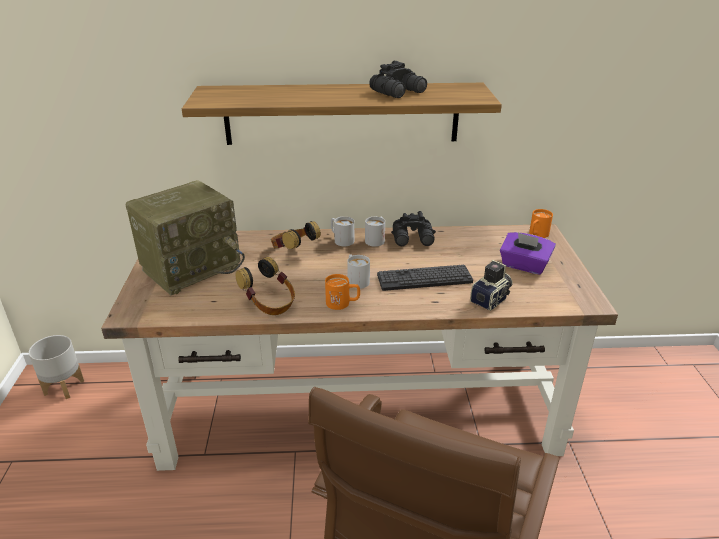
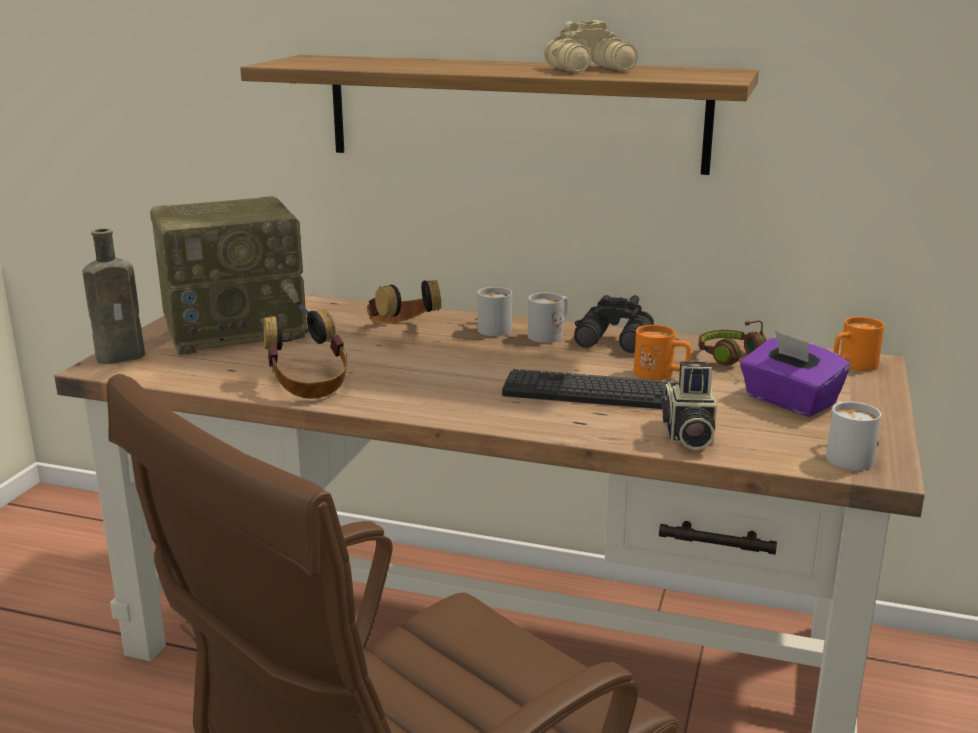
camera: 20 degrees right, 10 degrees down
grey planter [29,335,84,399] -> none
orange mug [325,274,360,310] -> orange mug moved to [634,325,691,380]
white mug [347,254,370,289] -> white mug moved to [826,401,881,470]
black binoculars [369,60,427,98] -> beige binoculars [544,20,638,73]
camera [470,260,513,311] -> camera turned 120 degrees clockwise [662,361,717,450]
none -> brown bottle [83,229,145,364]
none -> brown headphones [699,321,767,366]

